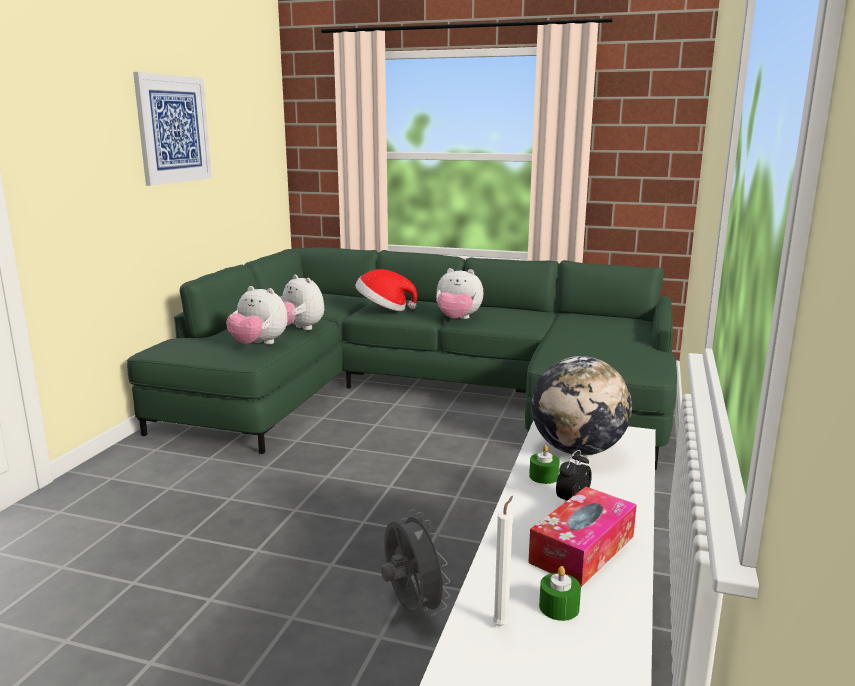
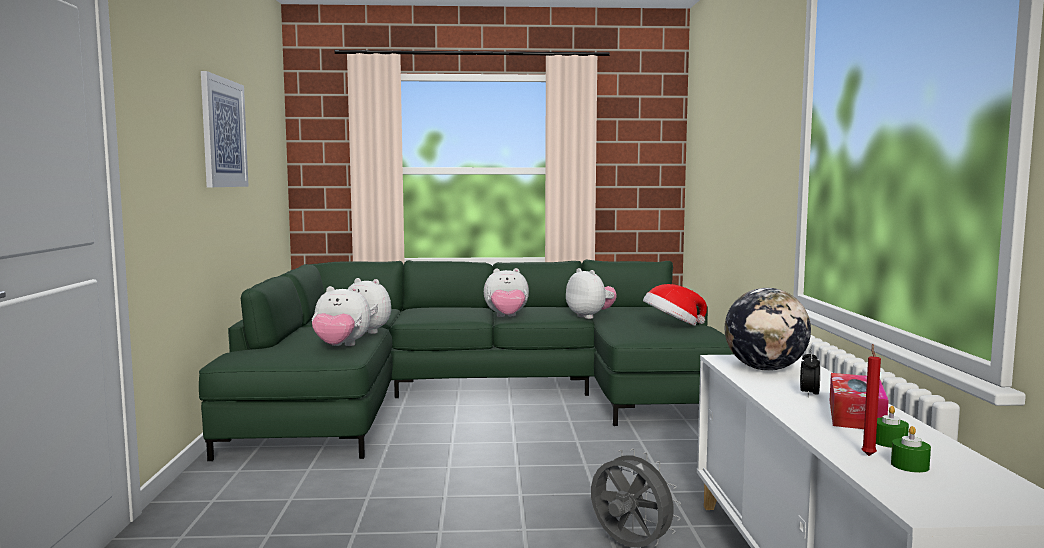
camera: 20 degrees left, 10 degrees down
hat [355,269,417,311] -> hat moved to [643,284,707,326]
white candle [493,496,513,625] -> red candle [862,344,881,456]
green candle [529,445,560,484] -> green candle moved to [891,426,931,473]
none -> plush toy [566,268,617,319]

